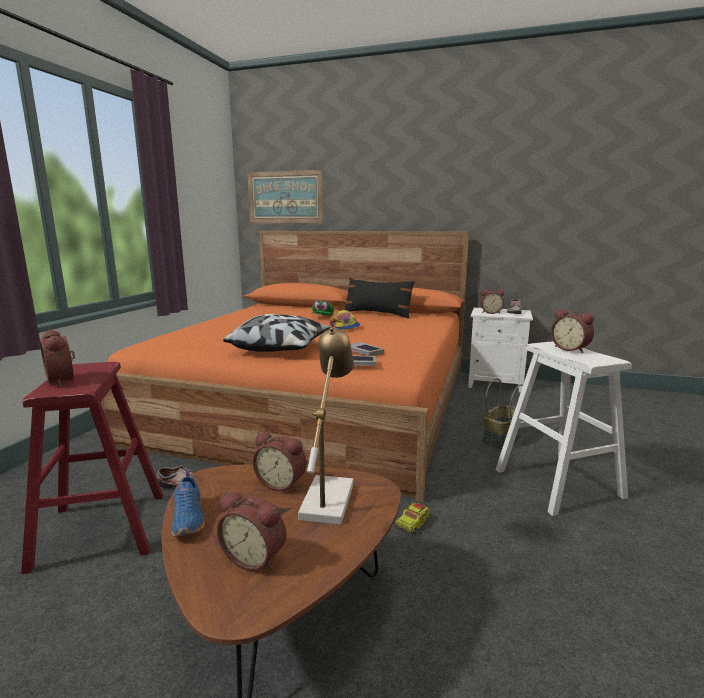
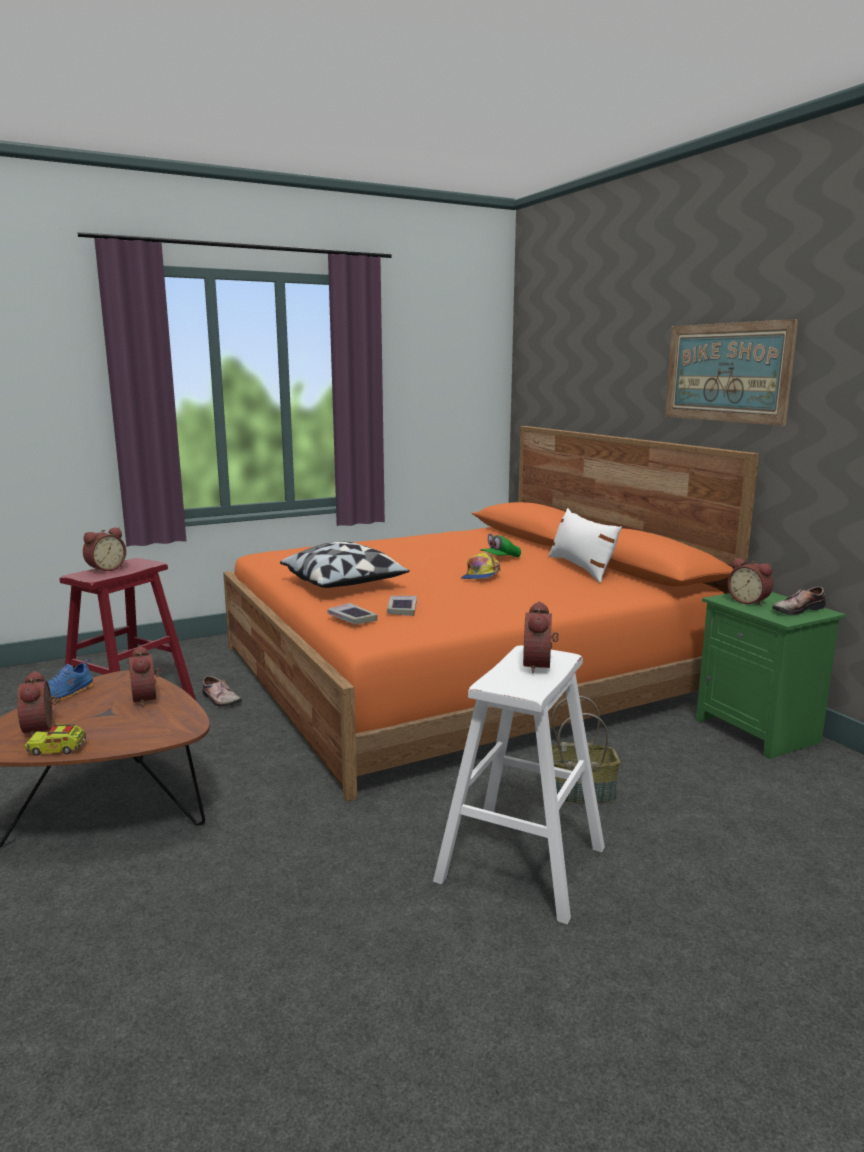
camera: 45 degrees right, 0 degrees up
alarm clock [40,330,75,386] -> alarm clock turned 150 degrees counterclockwise [83,527,126,573]
picture [247,170,323,223] -> picture moved to [665,319,798,426]
table lamp [298,327,354,525] -> none
black pillow [344,278,415,318] -> white pillow [548,508,622,583]
toy truck [395,502,430,534] -> toy truck moved to [24,721,86,756]
white nightstand [468,308,533,393] -> green nightstand [696,592,846,759]

